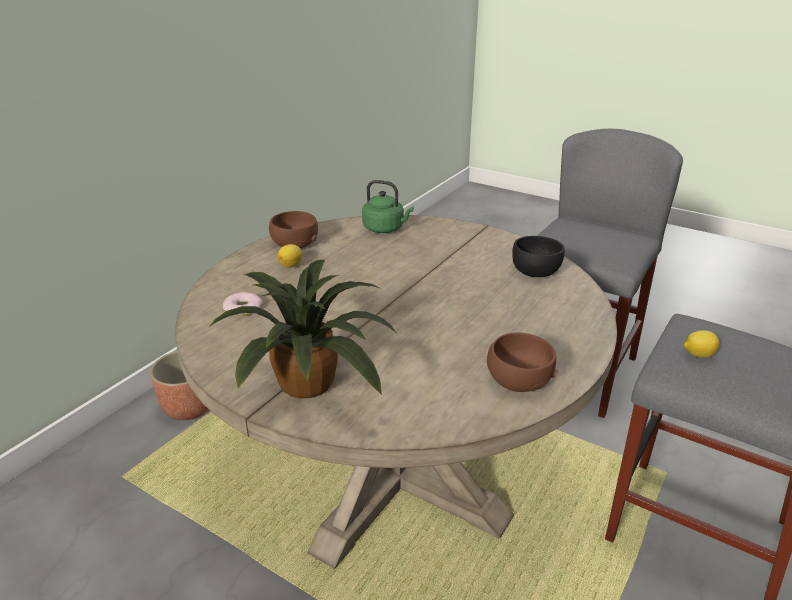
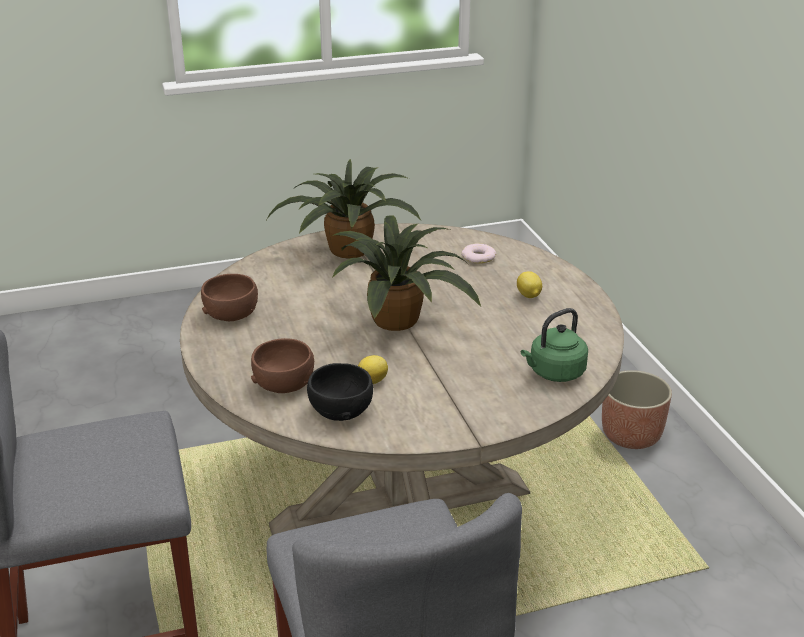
camera: 130 degrees right, 0 degrees up
brown bowl [269,211,318,249] -> brown bowl moved to [251,338,314,393]
lemon [683,330,720,358] -> lemon moved to [358,355,388,384]
none -> potted plant [332,215,481,331]

